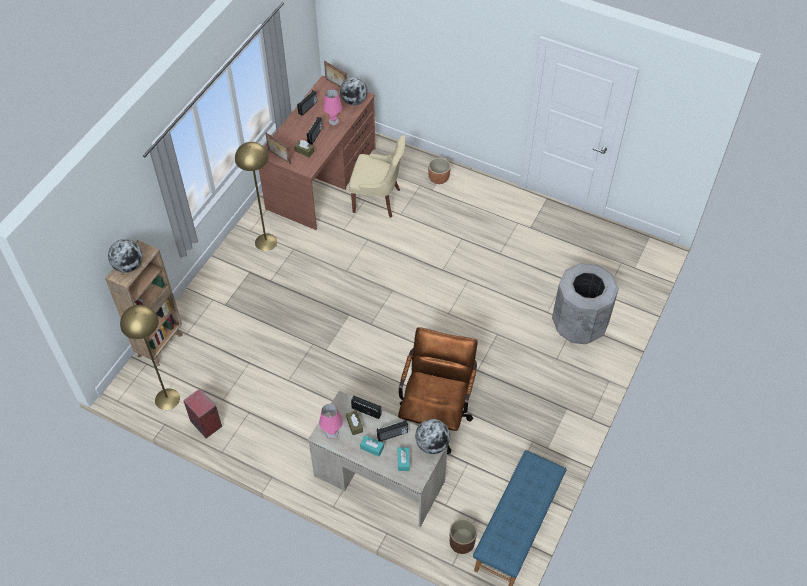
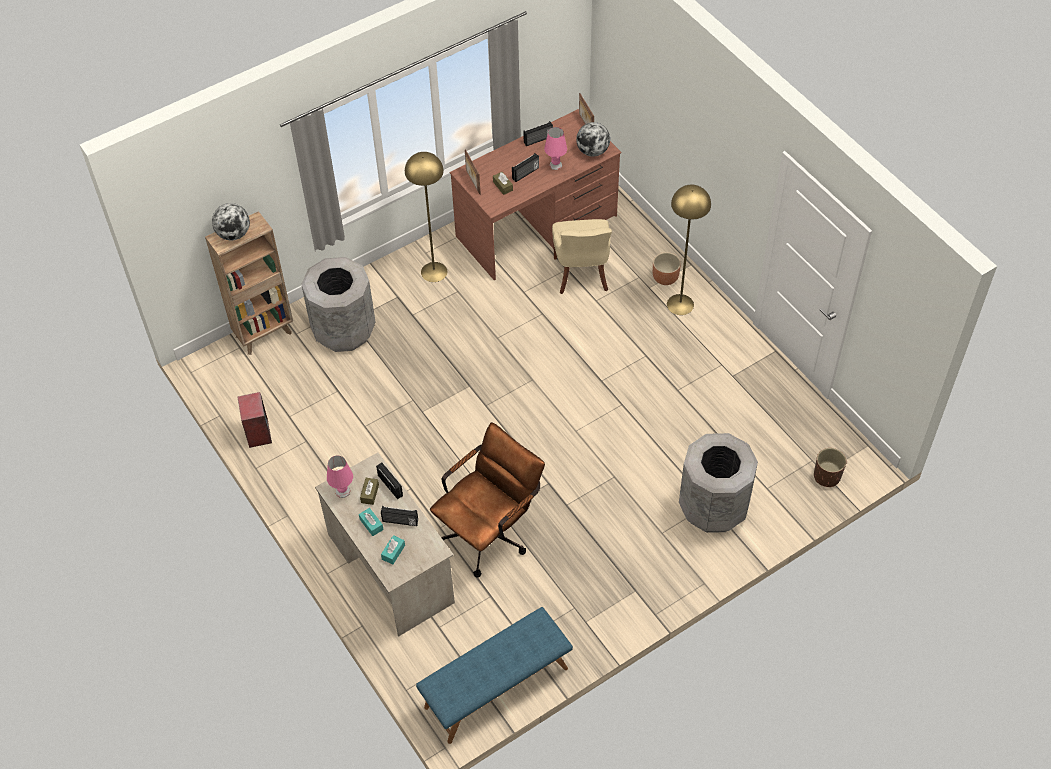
camera: 30 degrees right, 0 degrees up
yellow floor lamp [120,305,180,410] -> yellow floor lamp moved to [667,184,711,315]
beige chair [349,135,406,218] -> beige chair turned 45 degrees clockwise [552,219,612,294]
globe [415,419,450,454] -> none
brown planter [450,519,477,554] -> brown planter moved to [814,448,846,487]
none -> grey trash can [301,257,376,352]

